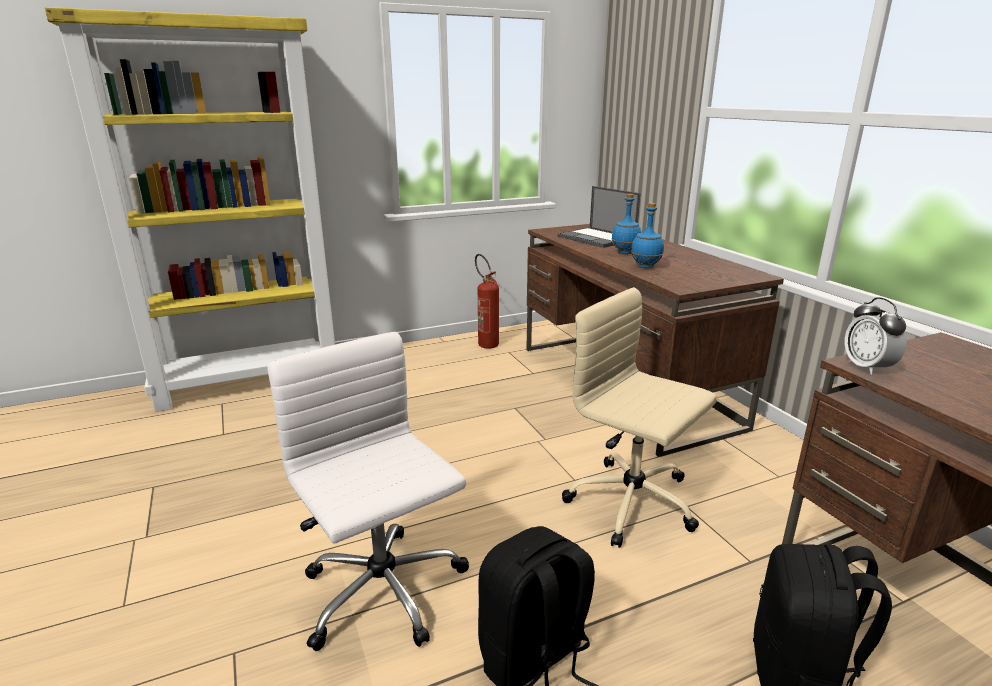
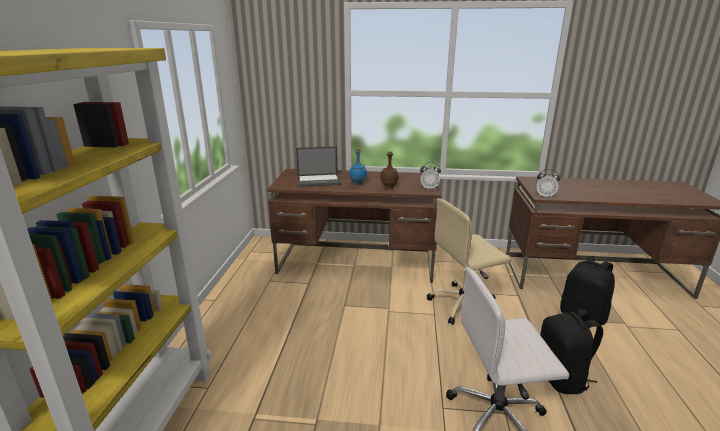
camera: 60 degrees left, 0 degrees up
fire extinguisher [475,254,499,349] -> none
blue bottle [631,203,664,268] -> brown bottle [380,151,399,189]
none -> alarm clock [420,162,441,189]

